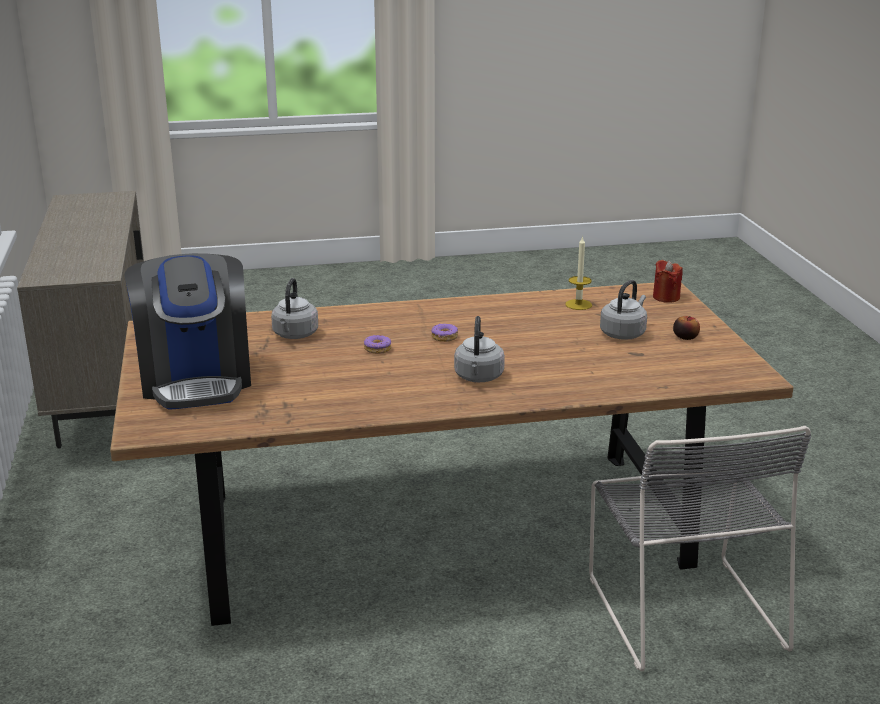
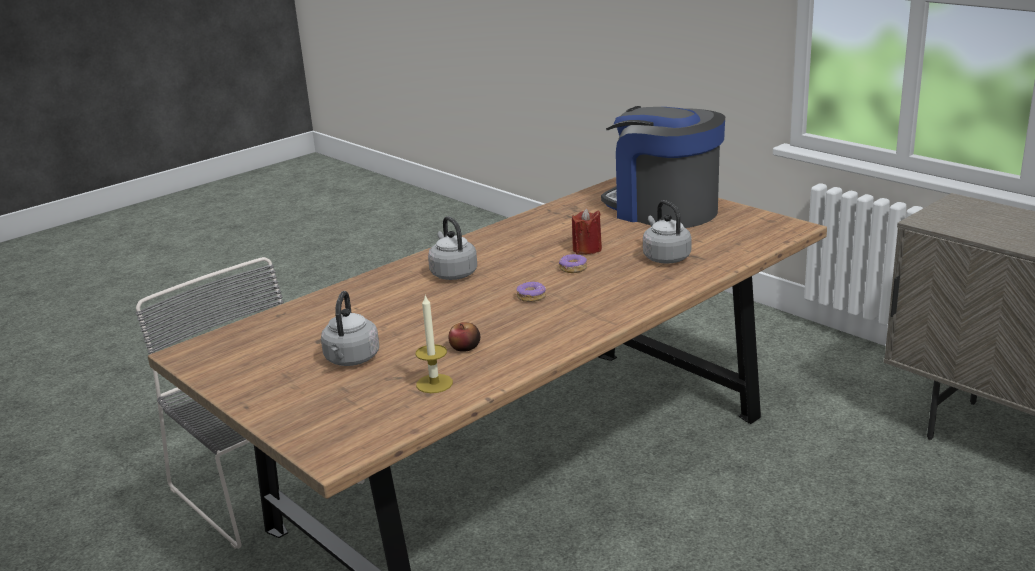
camera: 150 degrees right, 0 degrees up
red candle [653,260,683,303] -> red candle moved to [572,208,602,254]
apple [673,316,700,340] -> apple moved to [448,322,480,352]

